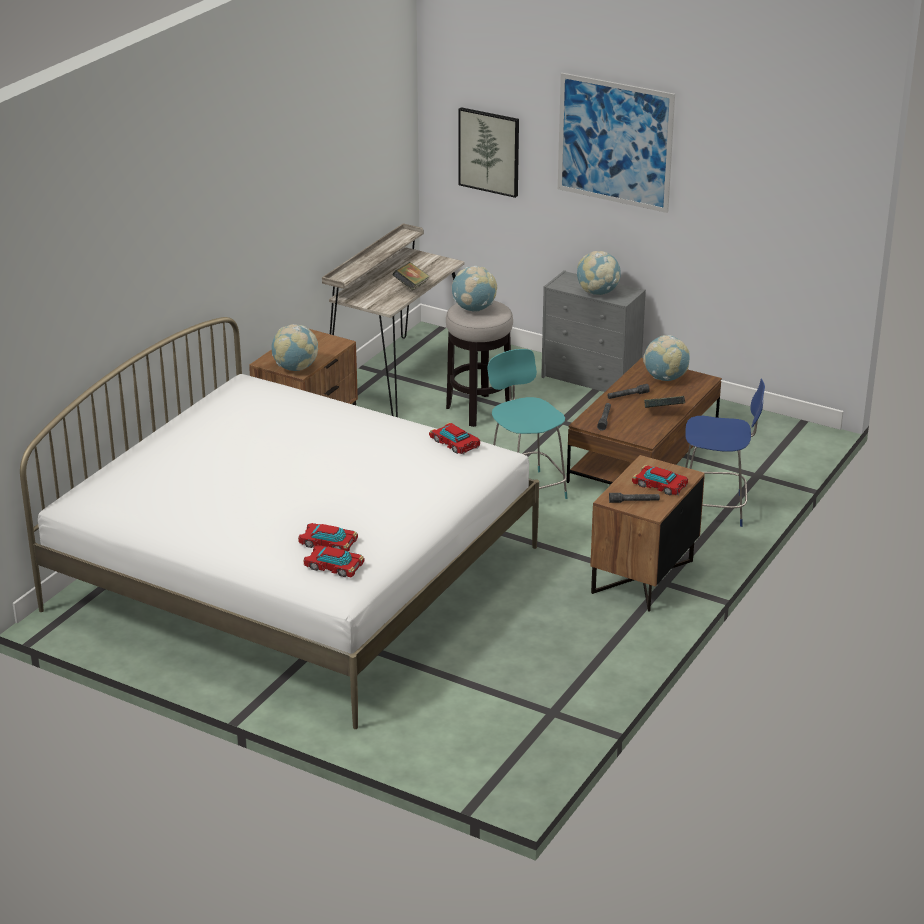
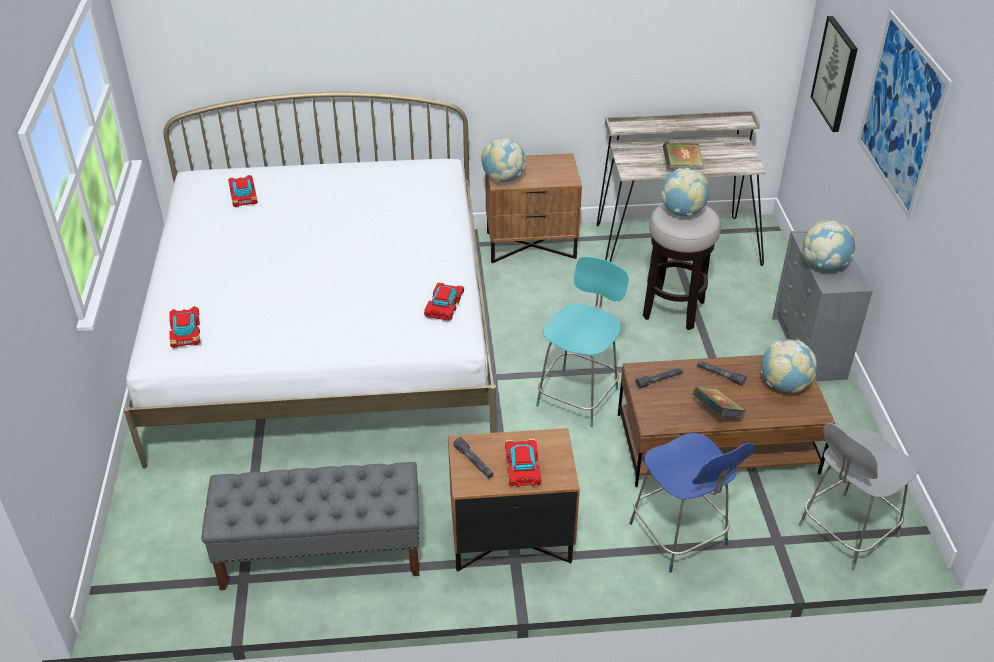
camera: 55 degrees right, 10 degrees up
toy car [298,523,358,552] -> toy car moved to [228,175,258,207]
none -> grey bench [201,462,419,590]
none -> grey chair [799,423,918,571]

